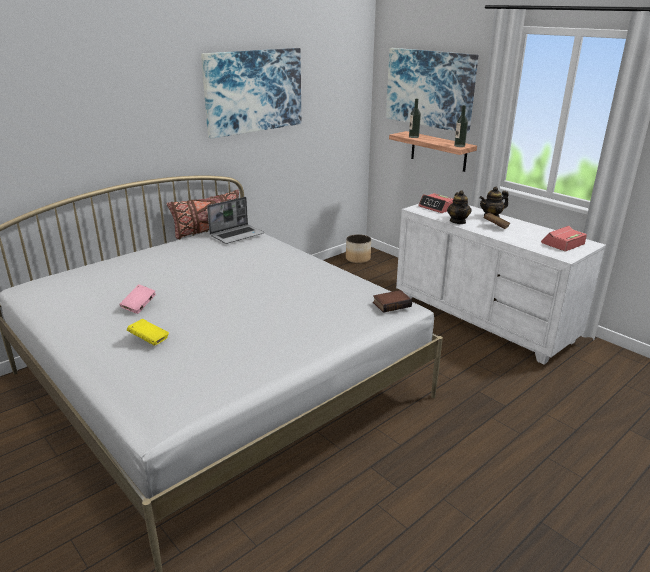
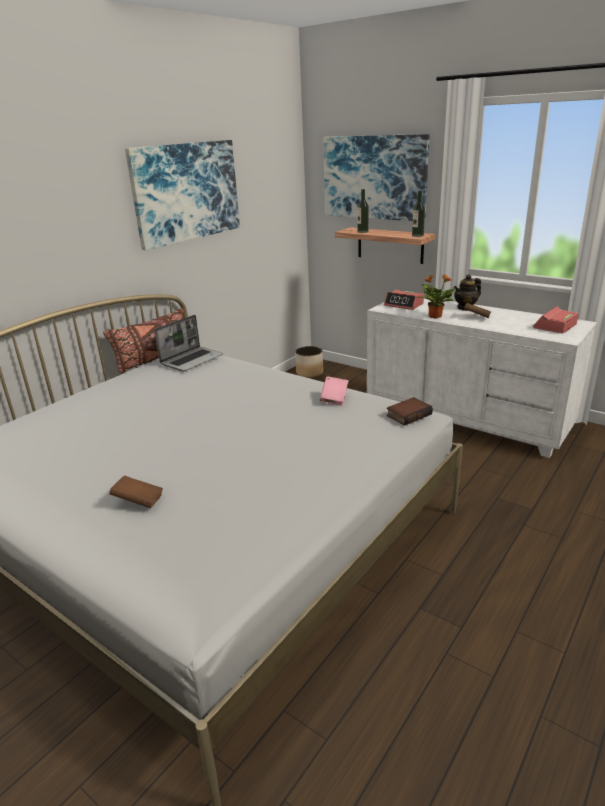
camera: 10 degrees left, 0 degrees up
pink book [119,284,156,314] -> pink book moved to [320,376,349,406]
yellow book [127,319,169,346] -> brown book [109,476,163,508]
teapot [447,190,472,224] -> potted plant [417,274,456,318]

